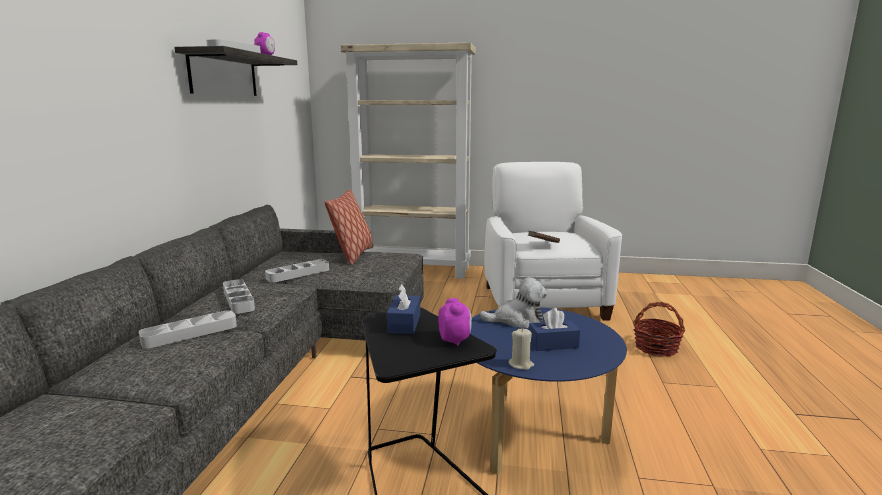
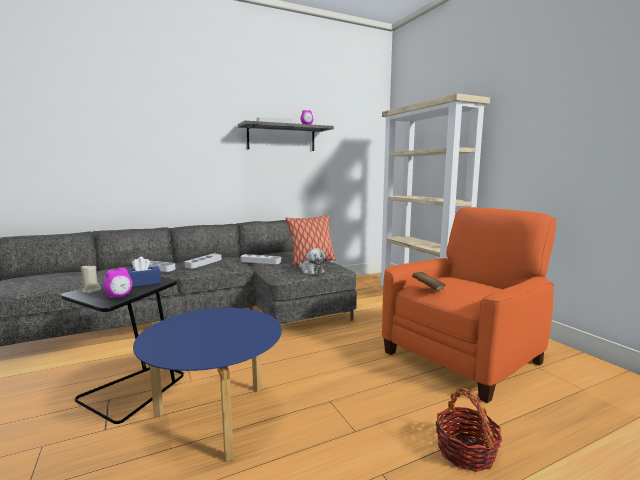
camera: 55 degrees right, 5 degrees down
plush toy [479,277,548,329] -> plush toy moved to [299,248,325,275]
white armchair [484,162,622,321] -> orange armchair [382,207,556,403]
beige candle [508,328,534,370] -> beige candle moved to [81,264,101,293]
blue tissue box [529,308,580,351] -> none

